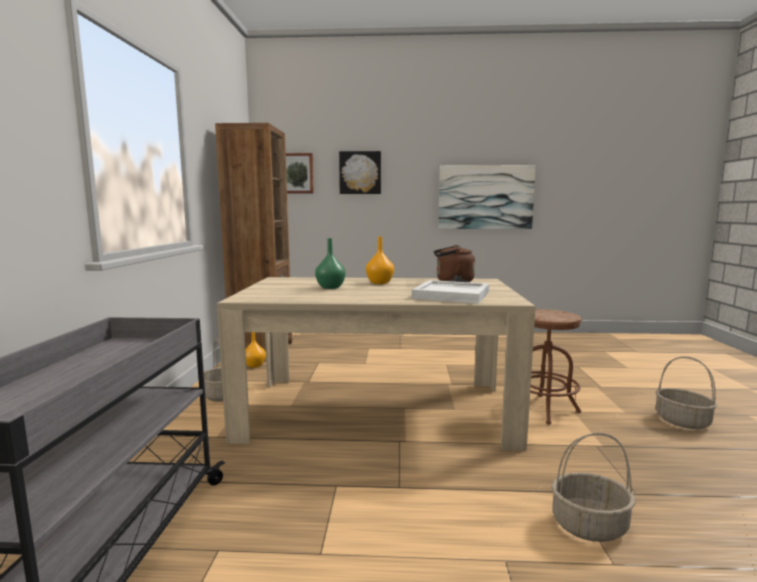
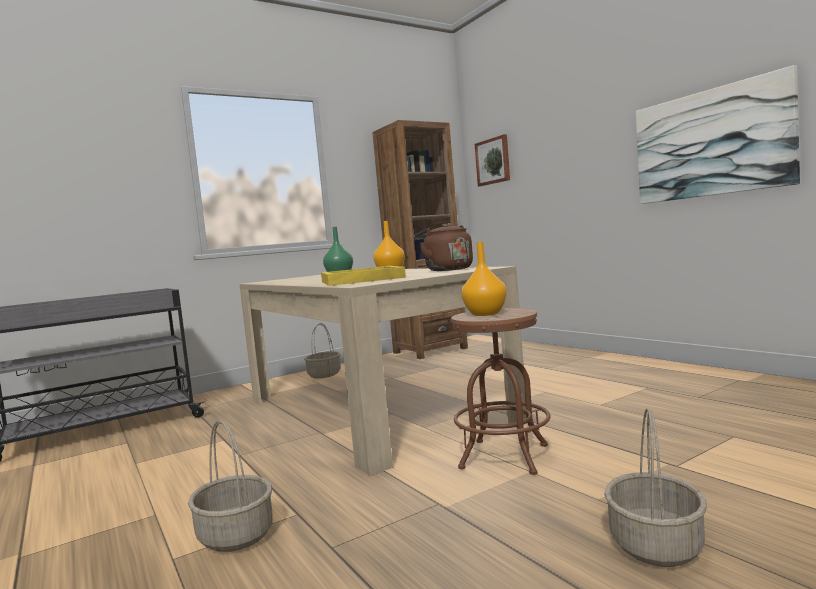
camera: 55 degrees right, 5 degrees down
orange vase [246,332,266,368] -> orange vase moved to [461,242,506,316]
picture [339,151,381,194] -> none
white tray [412,280,489,304] -> yellow tray [321,266,406,286]

